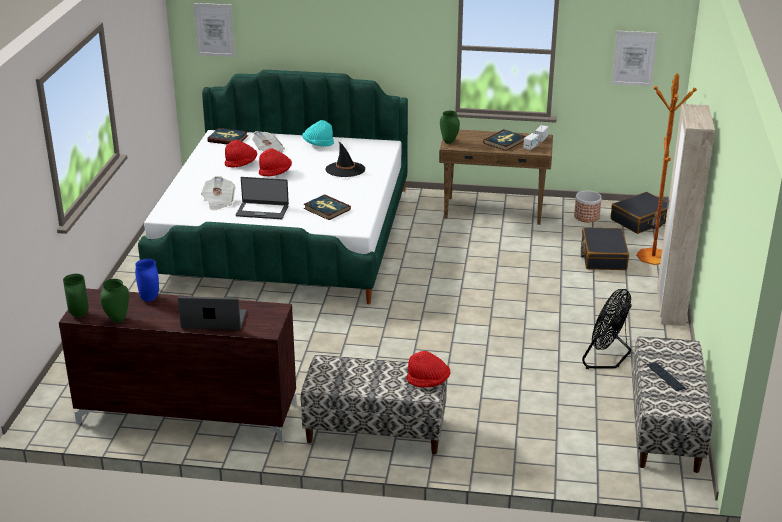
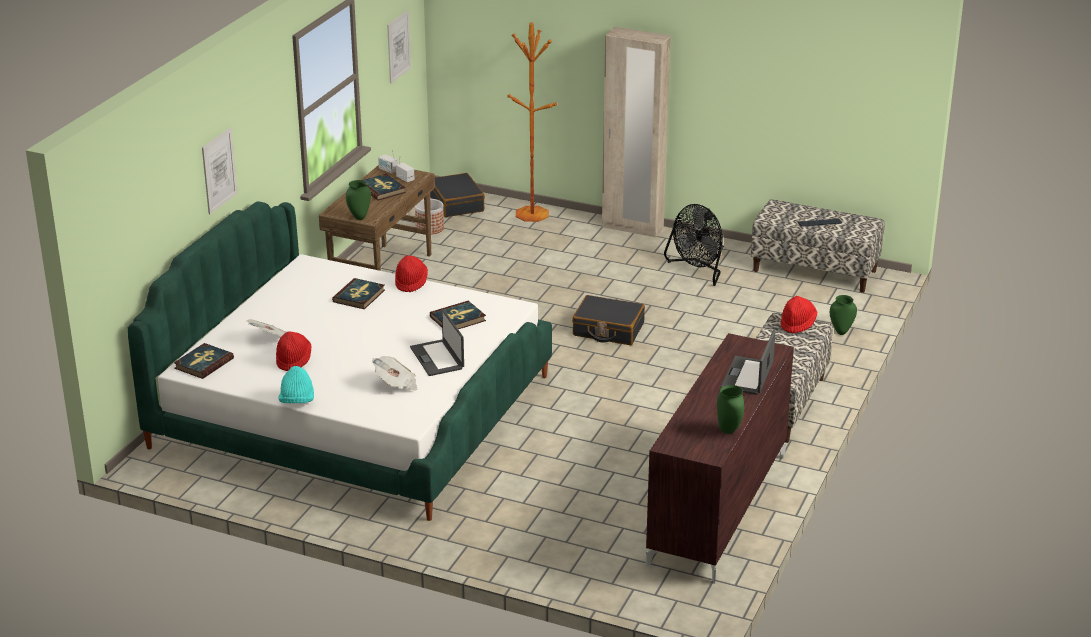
camera: 75 degrees left, 0 degrees up
green vase [63,274,89,317] -> green vase moved to [830,295,857,335]
blue vase [135,259,159,302] -> none
picture [193,3,235,57] -> picture moved to [202,128,238,214]
laptop [236,177,289,219] -> laptop turned 135 degrees clockwise [410,309,464,376]
red hat [259,148,292,177] -> red hat moved to [395,255,428,293]
turquoise hat [302,120,334,146] -> turquoise hat moved to [278,366,314,403]
black hat [325,141,365,177] -> book [332,278,385,309]
black suitcase [581,228,629,270] -> black suitcase moved to [572,295,645,345]

